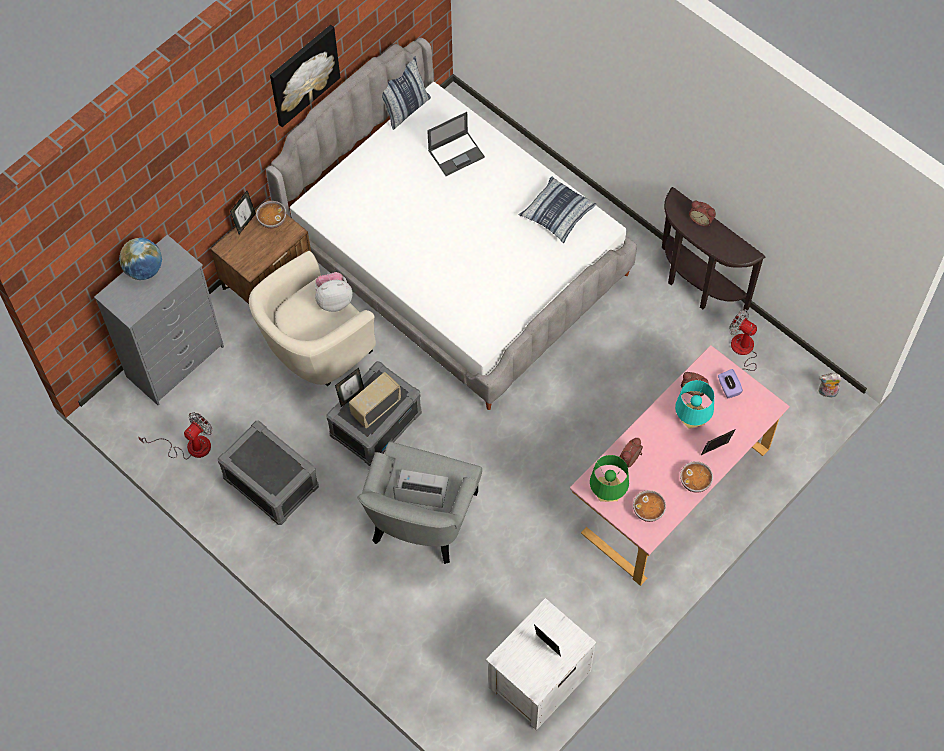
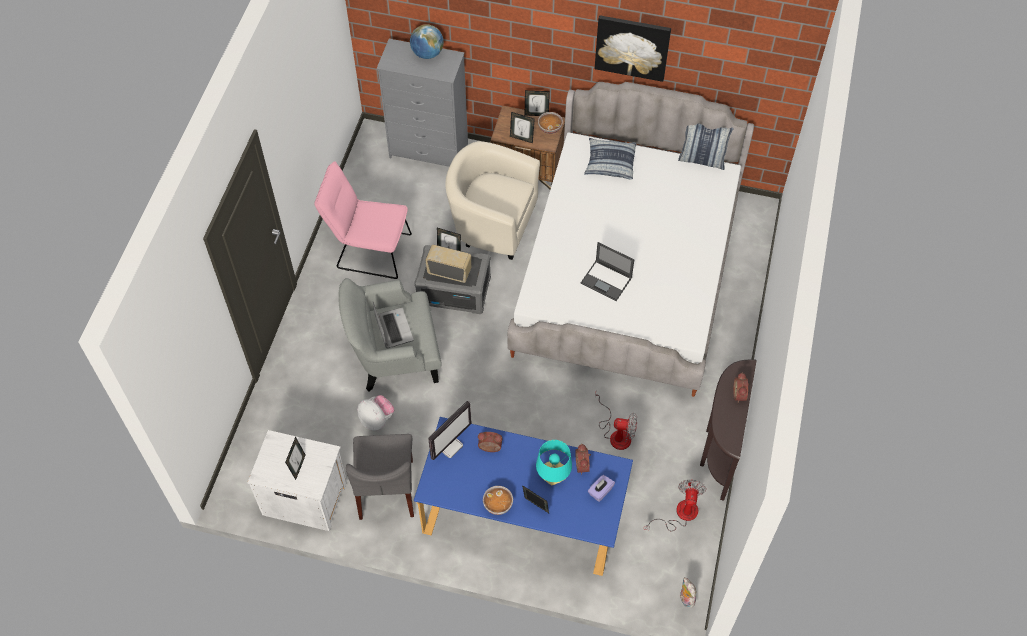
camera: 60 degrees right, 5 degrees down
fan [138,412,213,460] -> fan moved to [595,394,637,450]
grey storage box [218,421,319,525] -> pink chair [314,161,412,279]
plush toy [315,272,352,312] -> plush toy moved to [357,395,394,431]
laptop [427,112,485,176] -> laptop moved to [581,242,635,301]
pillow [519,176,596,243] -> pillow moved to [584,138,637,180]
pink desk [570,345,790,586] -> blue desk [414,417,633,576]
green table lamp [590,455,629,502] -> monitor [428,401,472,460]
bowl [633,490,666,522] -> none
none -> grey chair [346,434,414,520]
none -> picture frame [510,112,535,143]

